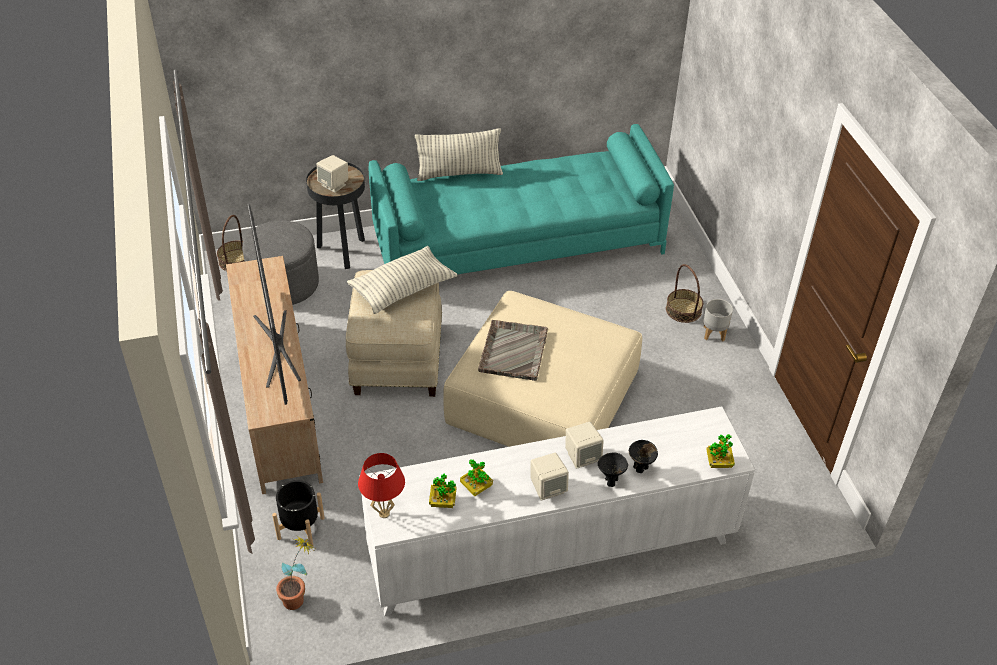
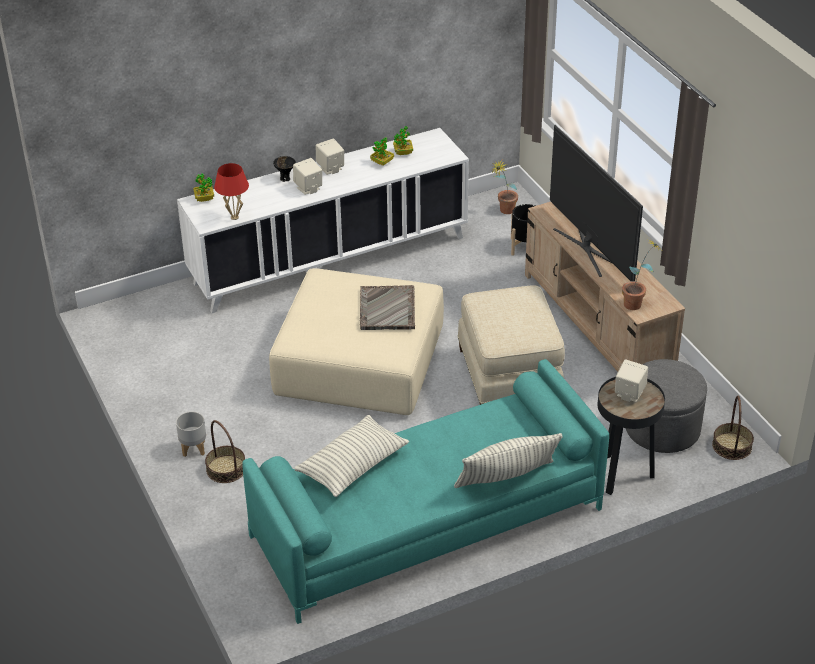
camera: 170 degrees right, 5 degrees down
pillow [347,246,457,314] -> pillow moved to [294,415,409,497]
red table lamp [358,453,405,518] -> red table lamp moved to [214,163,249,220]
black bowl [629,440,658,473] -> none
none -> potted plant [622,239,660,310]

